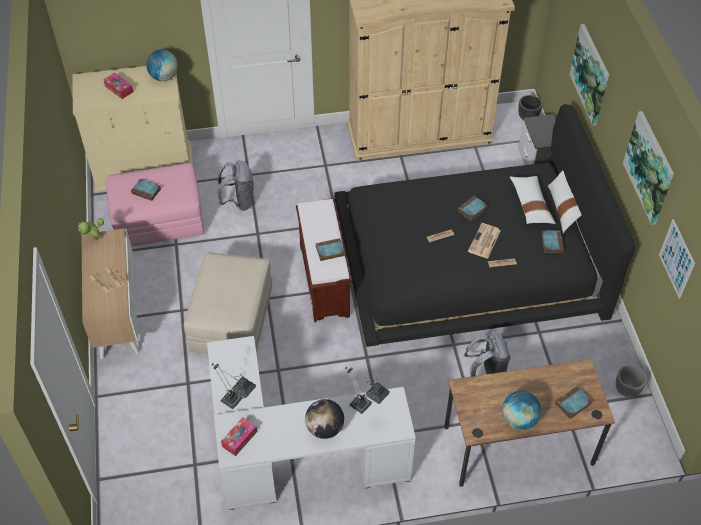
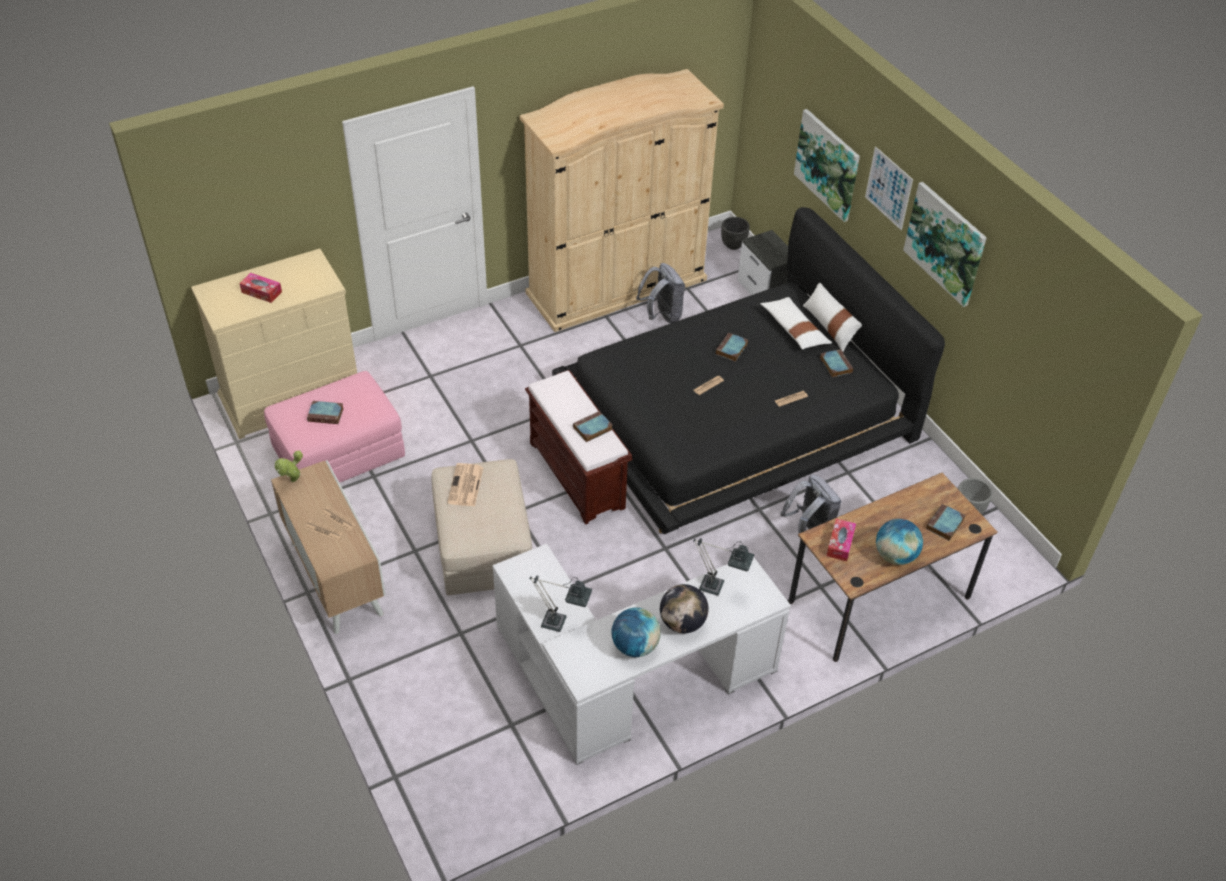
camera: 20 degrees left, 5 degrees down
globe [146,50,178,81] -> globe moved to [612,608,661,657]
grey backpack [217,160,254,211] -> grey backpack moved to [636,263,685,323]
tissue box [221,417,257,456] -> tissue box moved to [826,519,856,561]
newspaper [468,223,501,259] -> newspaper moved to [447,463,483,506]
picture [659,219,695,299] -> picture moved to [865,147,913,230]

